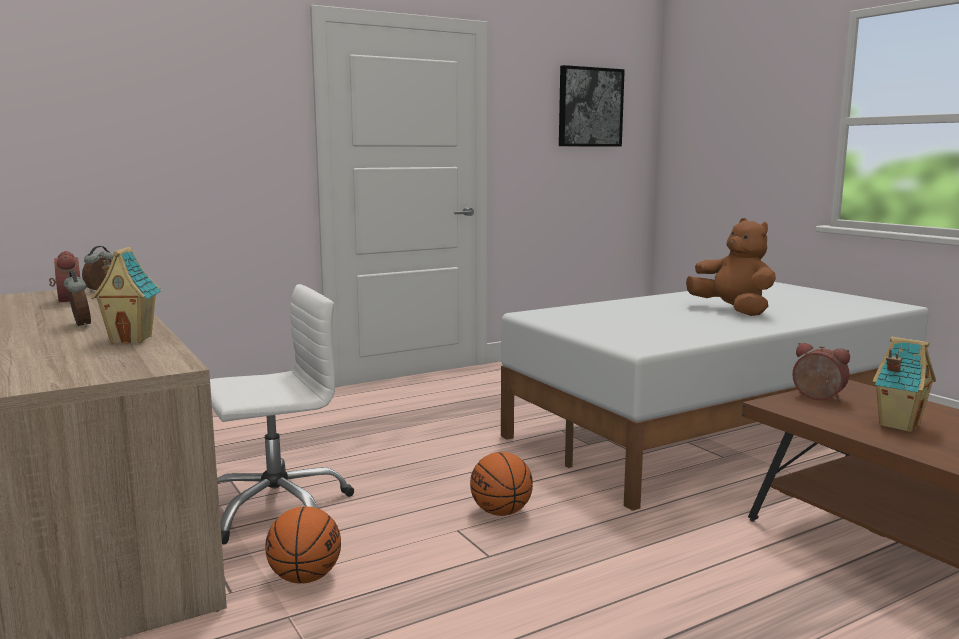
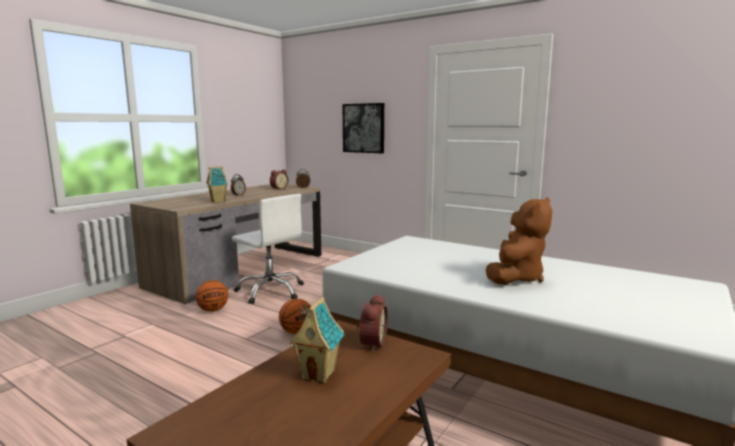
camera: 65 degrees right, 0 degrees up
picture [559,65,625,147] -> picture moved to [343,103,384,153]

